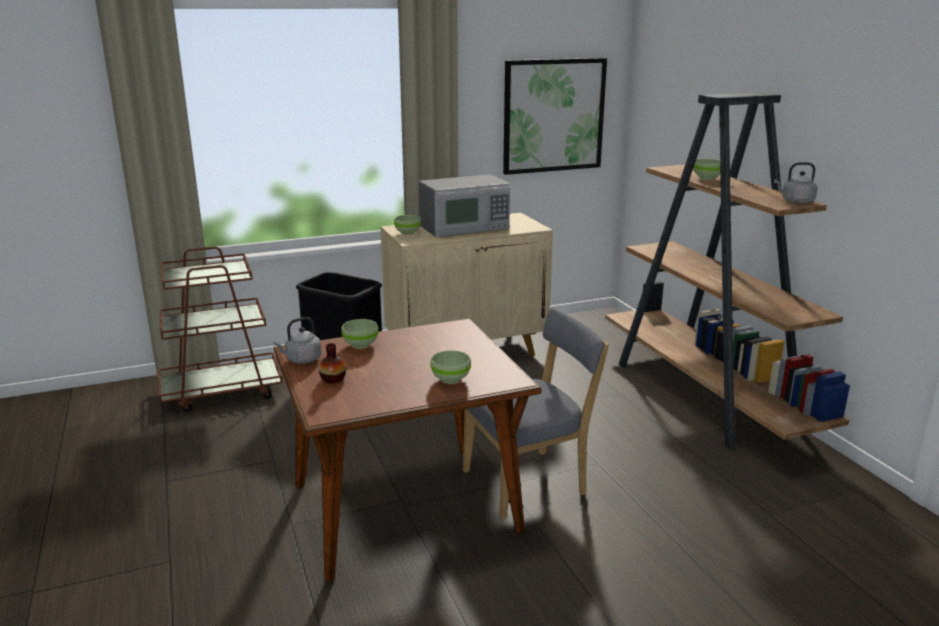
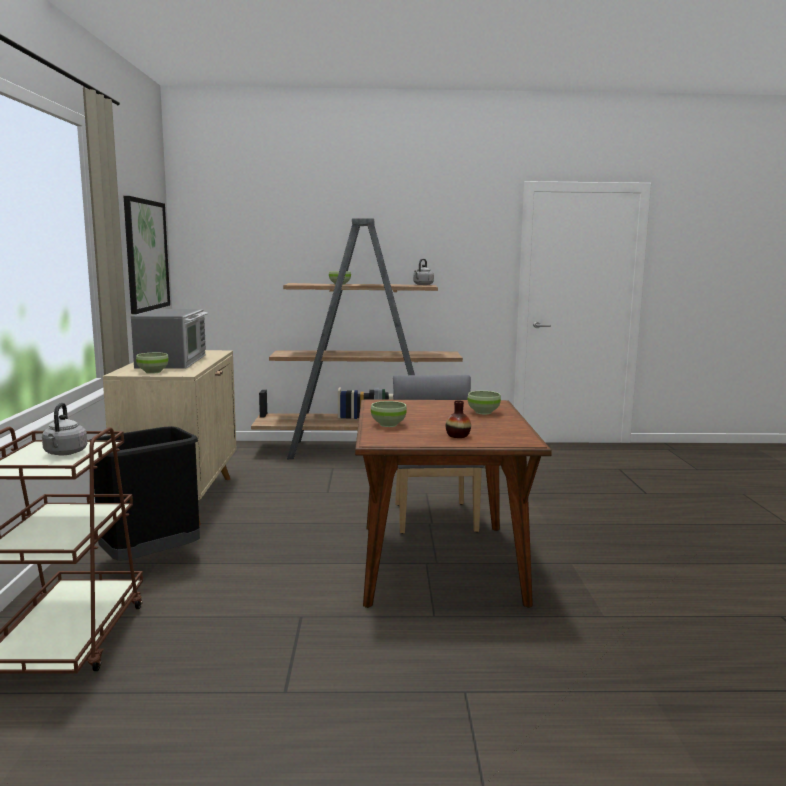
camera: 70 degrees left, 10 degrees down
grey kettle [273,317,322,364] -> grey kettle moved to [42,403,87,455]

